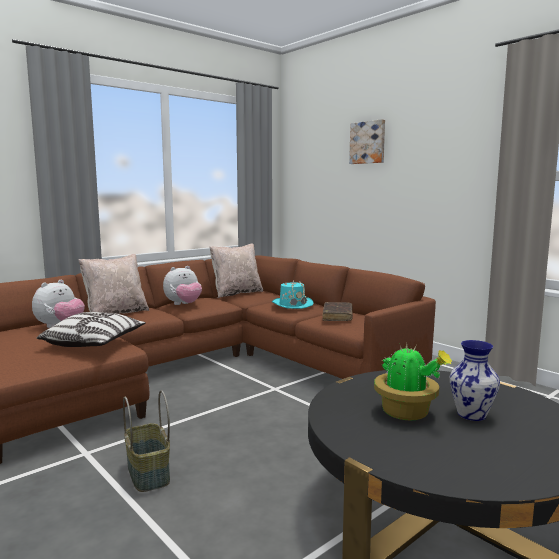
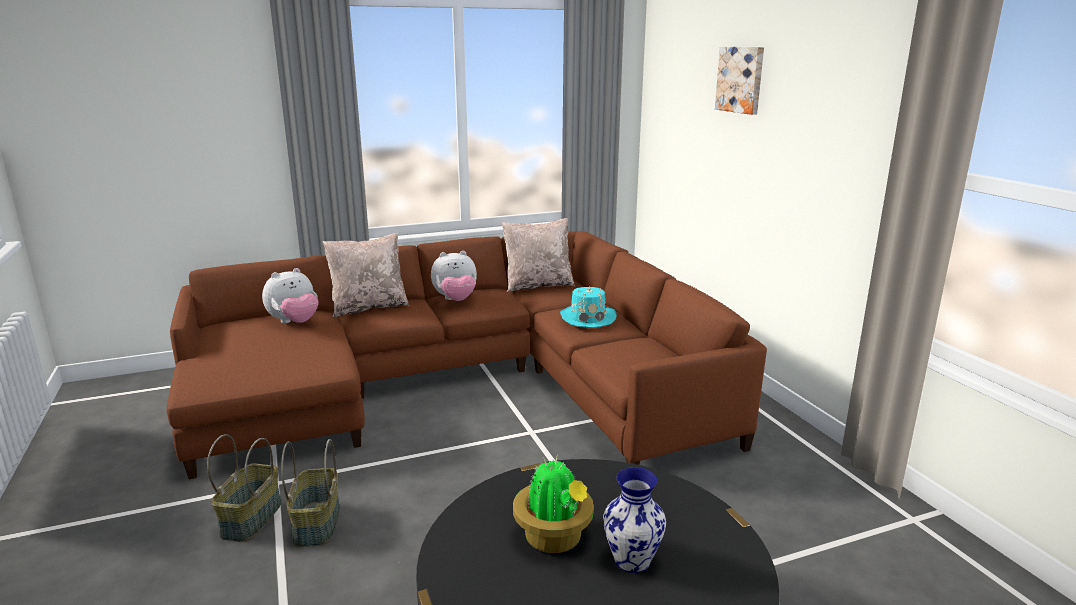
camera: 20 degrees right, 10 degrees up
pillow [37,312,146,347] -> none
brown book [323,302,353,321] -> none
none -> basket [207,434,282,542]

